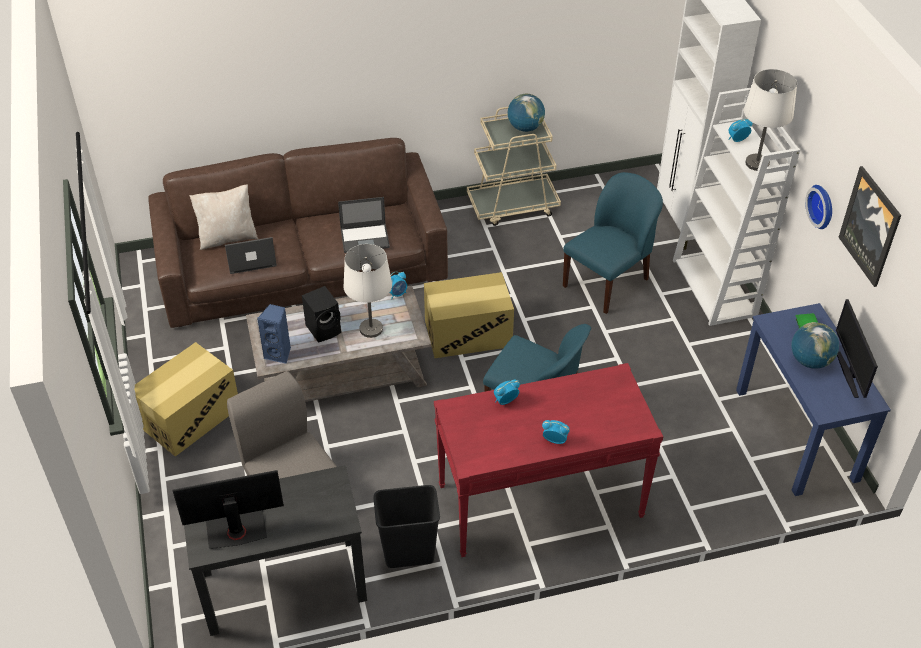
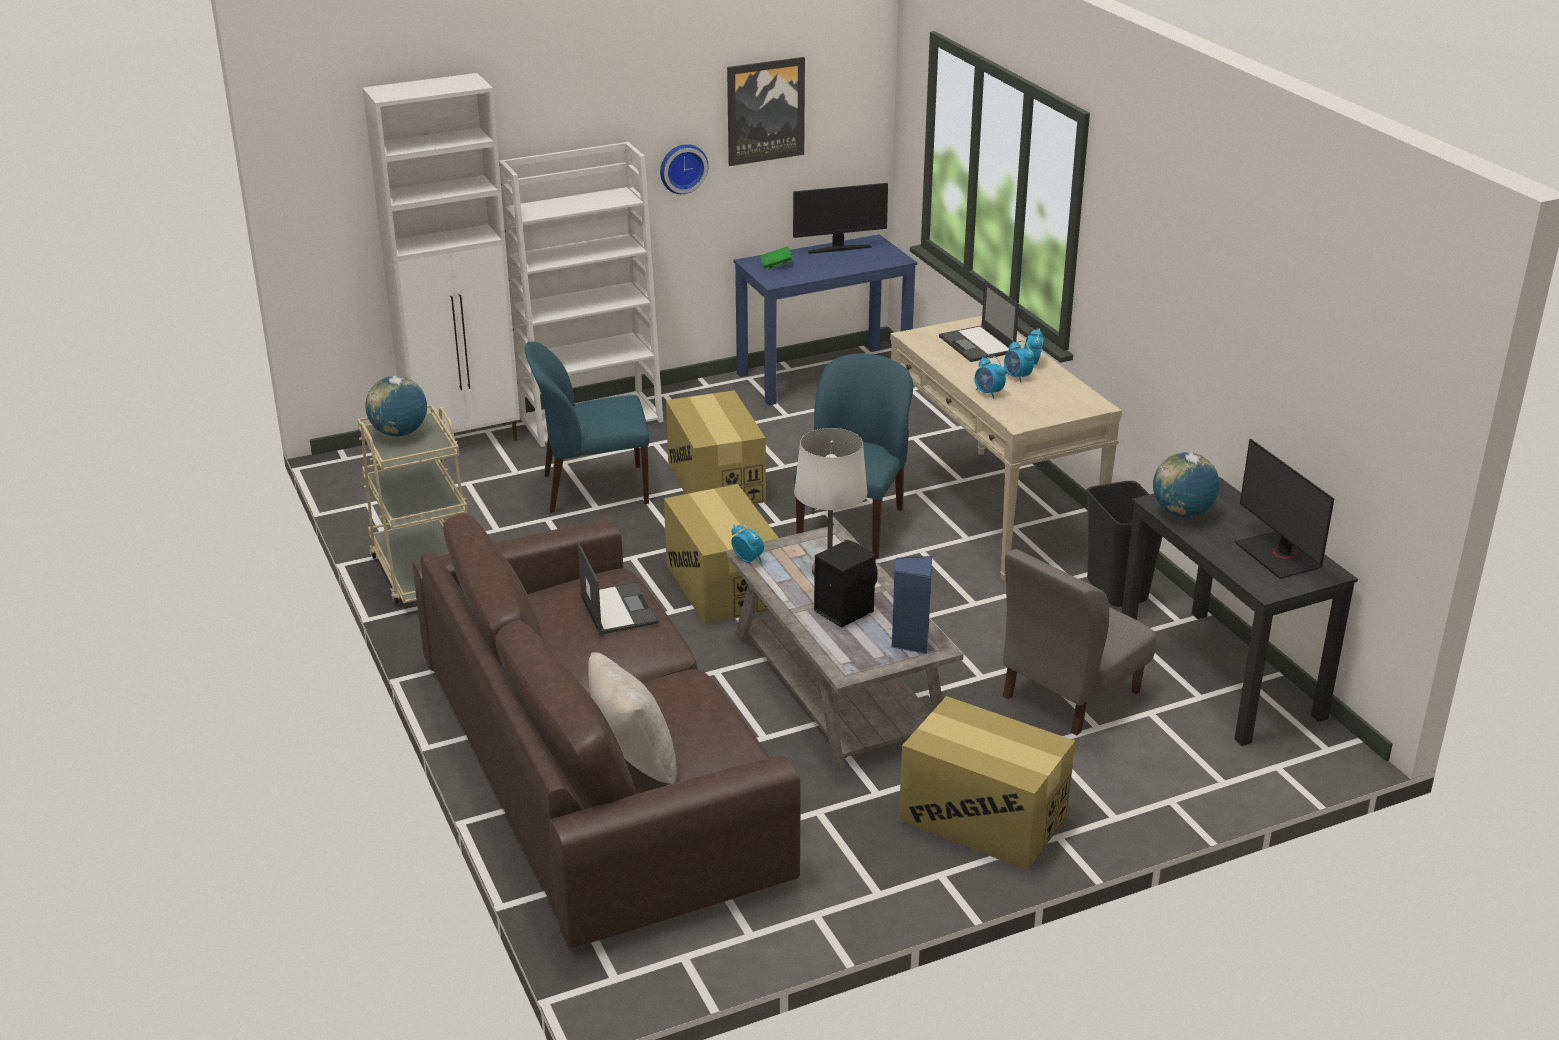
camera: 100 degrees left, 15 degrees down
laptop [225,237,277,274] -> laptop moved to [939,280,1019,362]
red console table [434,363,663,557] -> beige console table [890,316,1122,581]
blue chair [563,172,663,314] -> blue chair turned 45 degrees counterclockwise [525,342,649,513]
alarm clock [728,119,753,142] -> alarm clock moved to [1004,340,1034,383]
white table lamp [744,69,797,171] -> none
globe [791,322,839,369] -> globe moved to [1153,452,1220,517]
none -> cardboard box [666,390,766,504]

